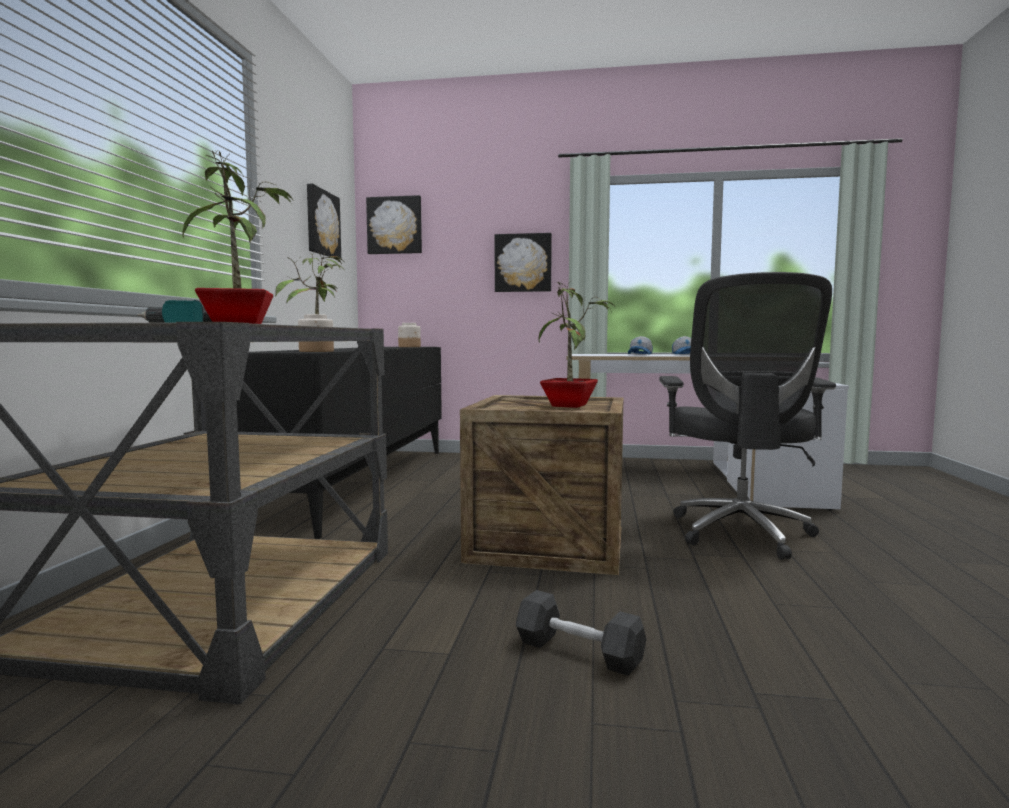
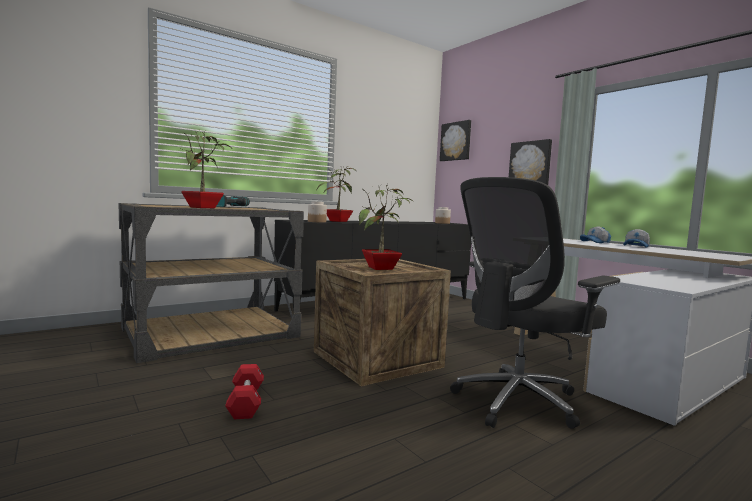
camera: 45 degrees right, 0 degrees up
picture [307,184,341,259] -> none
black dumbbell [516,590,646,676] -> red dumbbell [225,364,264,419]

